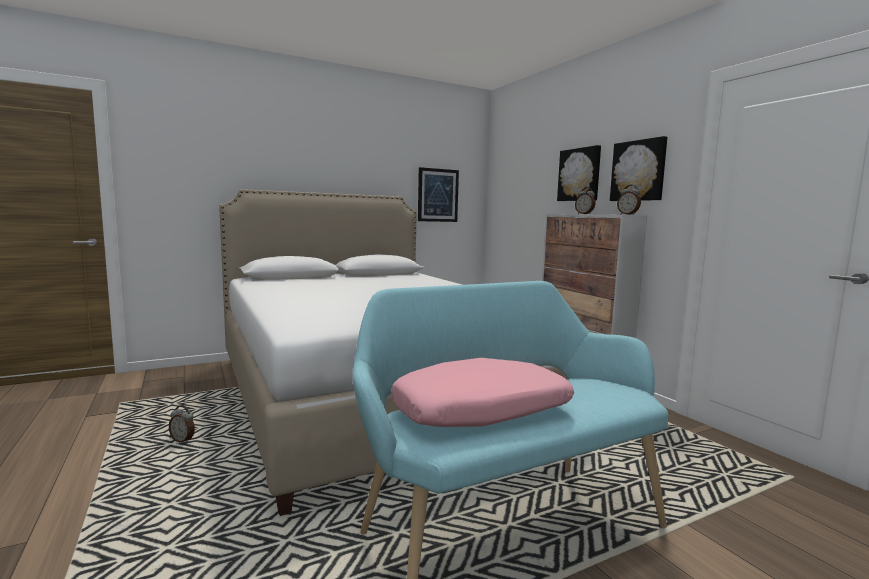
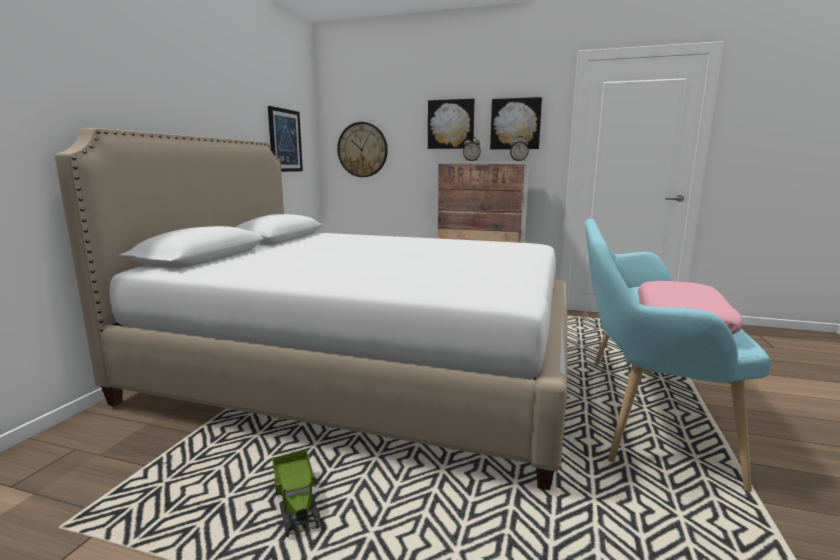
camera: 45 degrees left, 5 degrees up
alarm clock [169,405,195,443] -> toy truck [272,450,320,537]
none -> wall clock [337,122,388,177]

